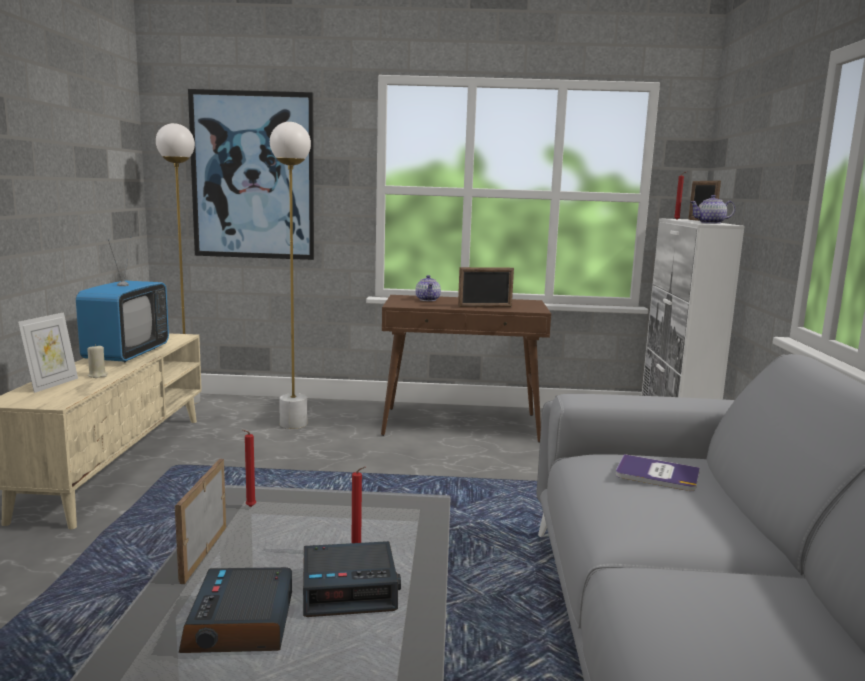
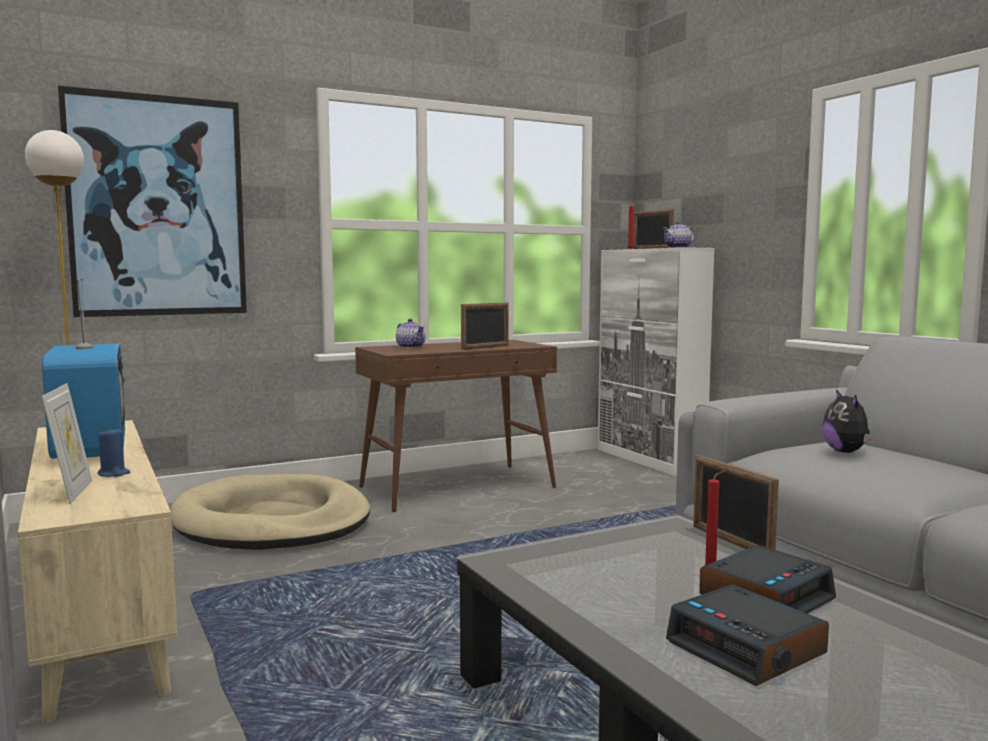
camera: 30 degrees left, 5 degrees down
beige candle [87,344,108,378] -> blue candle [97,427,130,477]
picture frame [175,459,226,584] -> picture frame moved to [693,455,779,550]
red candle [243,430,256,507] -> none
white floor lamp [270,122,311,429] -> beige dog bed [170,474,370,550]
book [616,454,700,491] -> plush toy [822,389,875,453]

